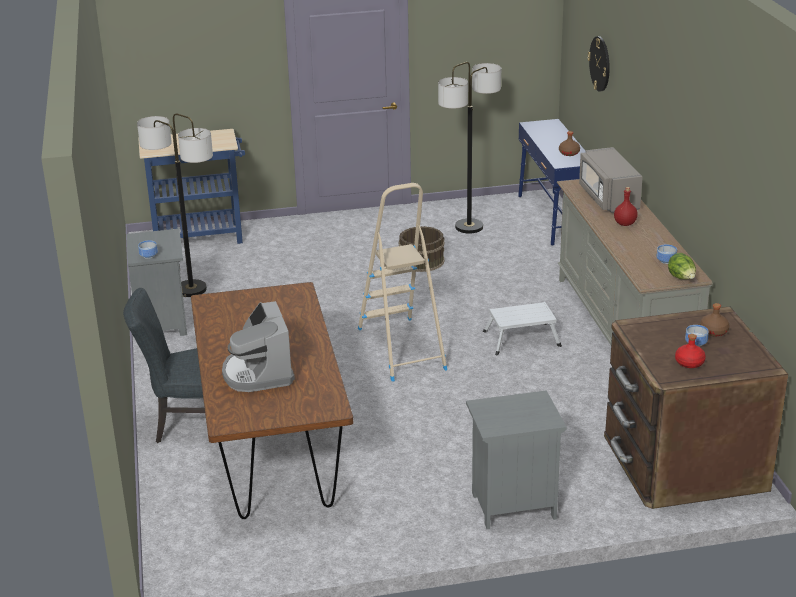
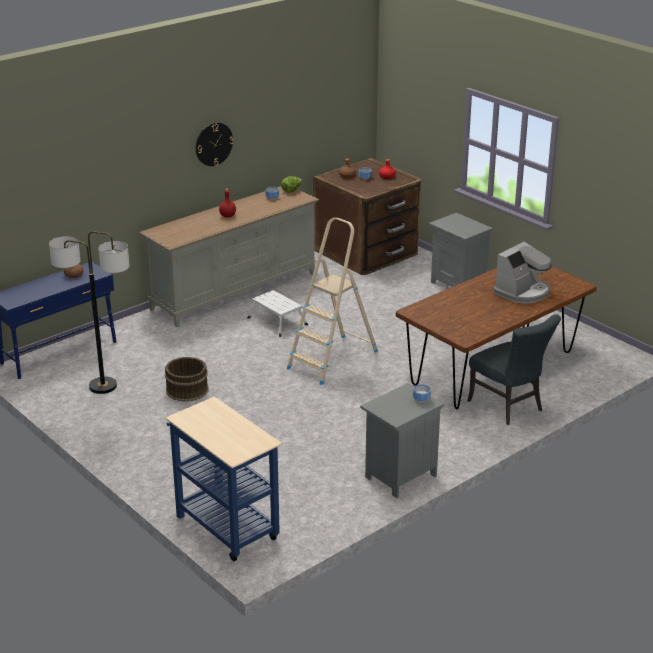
camera: 120 degrees left, 0 degrees up
floor lamp [137,113,213,297] -> none
grey microwave [579,147,643,213] -> none
wall clock [587,36,610,92] -> wall clock moved to [196,122,234,166]

